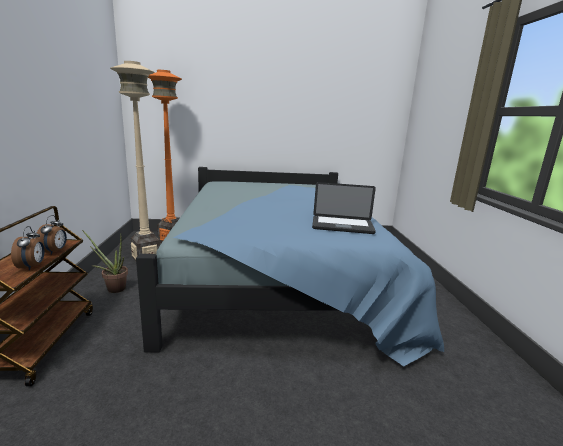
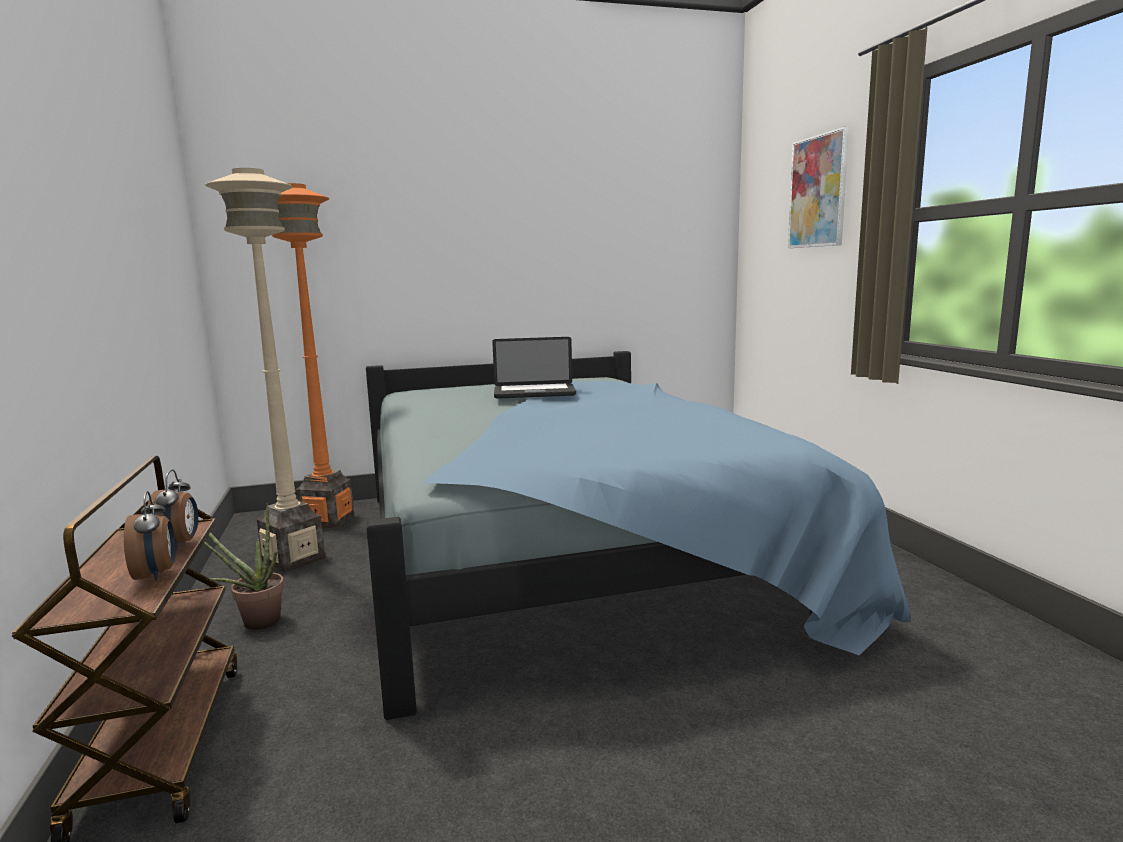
camera: 10 degrees left, 5 degrees down
laptop [312,182,376,234] -> laptop moved to [492,337,576,399]
none -> picture [788,127,849,248]

